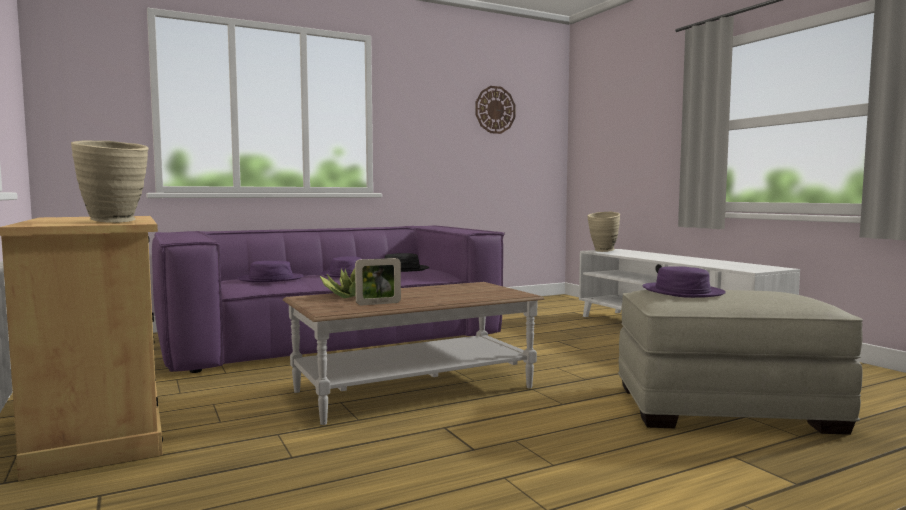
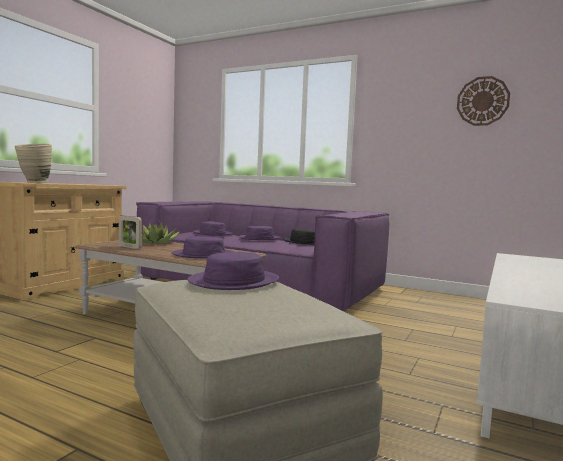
camera: 55 degrees right, 0 degrees up
beige vase [587,212,620,252] -> none
none -> purple hat [172,236,234,259]

